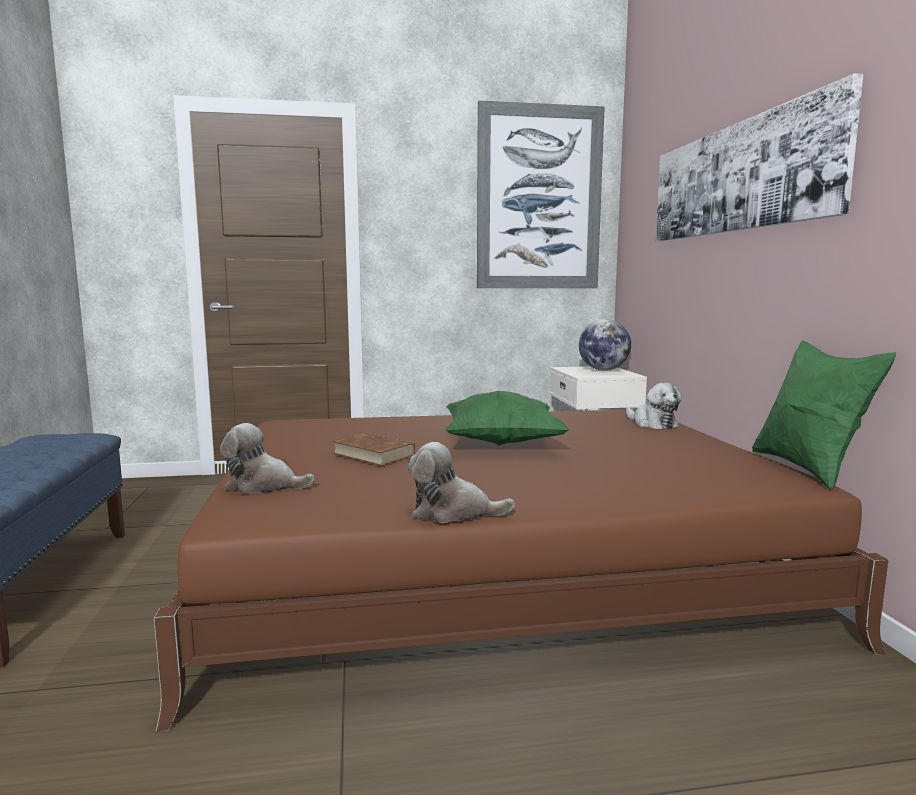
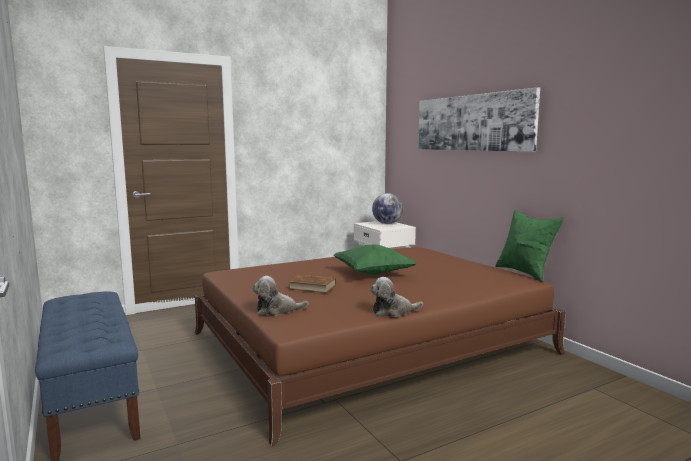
camera: 20 degrees left, 0 degrees up
picture [477,100,605,288] -> none
plush toy [626,383,682,429] -> none

